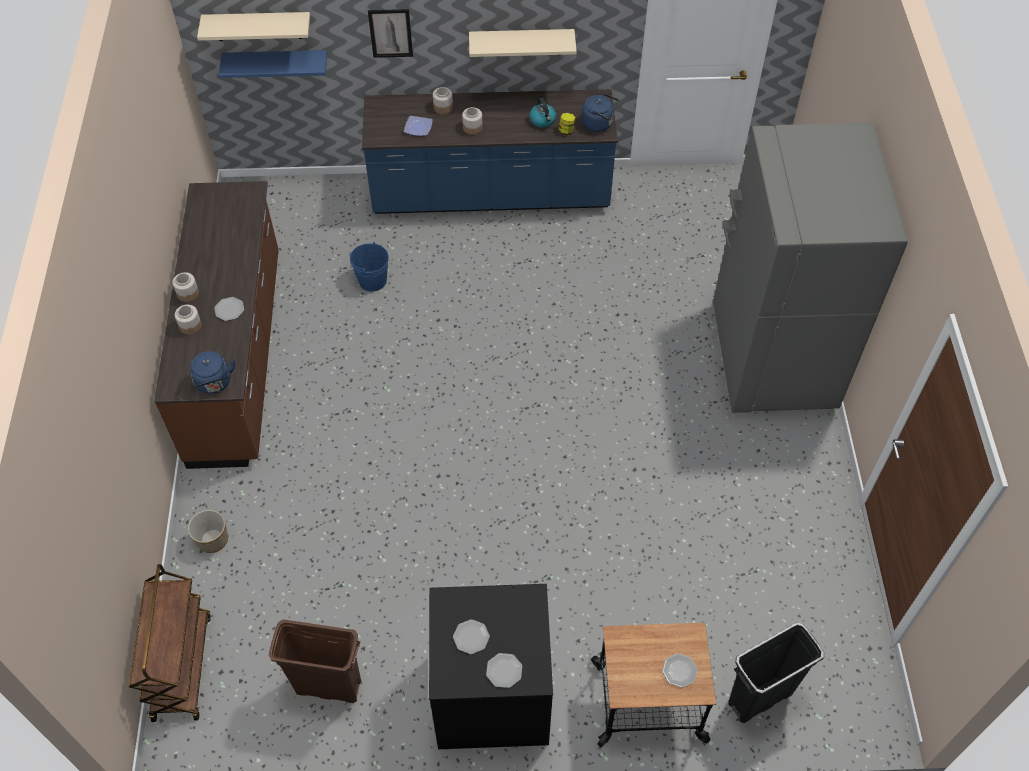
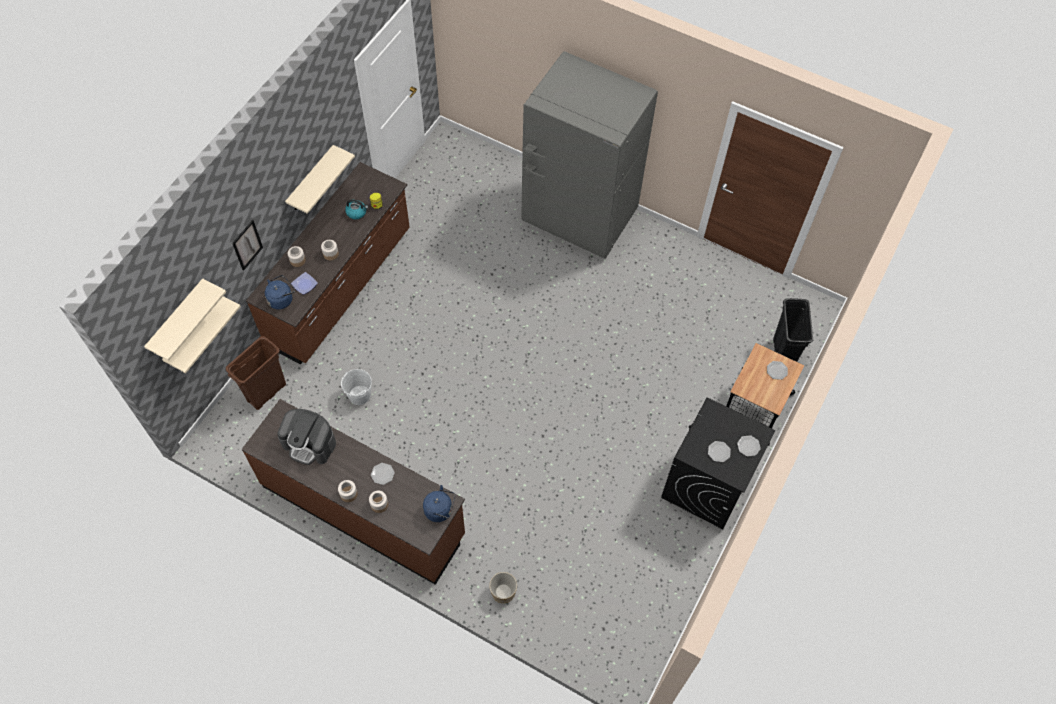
camera: 60 degrees left, 5 degrees up
brown cart [129,564,211,722] -> none
blue shelf [218,50,327,78] -> beige shelf [162,296,241,373]
brown trash can [269,619,361,703] -> brown trash can moved to [226,336,286,410]
blue bucket [350,242,389,292] -> white bucket [341,369,372,405]
blue counter [362,89,618,214] -> brown counter [246,162,410,365]
blue kettle [581,93,619,132] -> blue kettle moved to [265,275,295,310]
none -> coffee machine [277,409,336,465]

